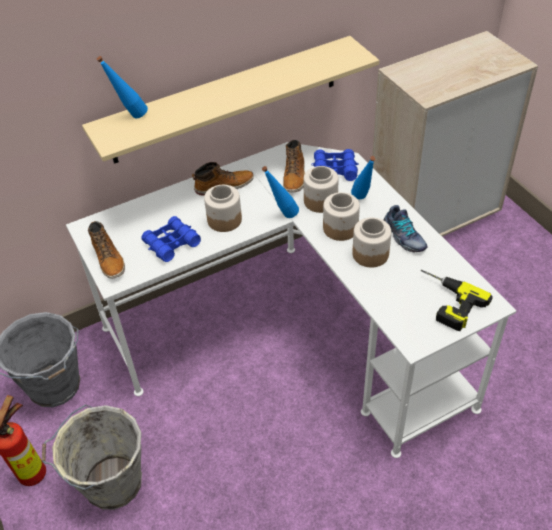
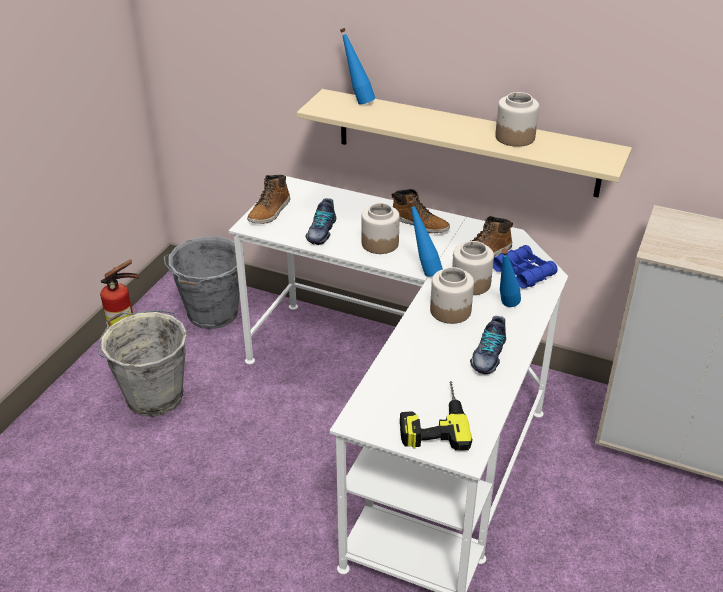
camera: 50 degrees right, 10 degrees down
blue binoculars [141,216,201,262] -> shoe [306,198,336,245]
jar [352,217,391,268] -> jar moved to [495,92,539,147]

